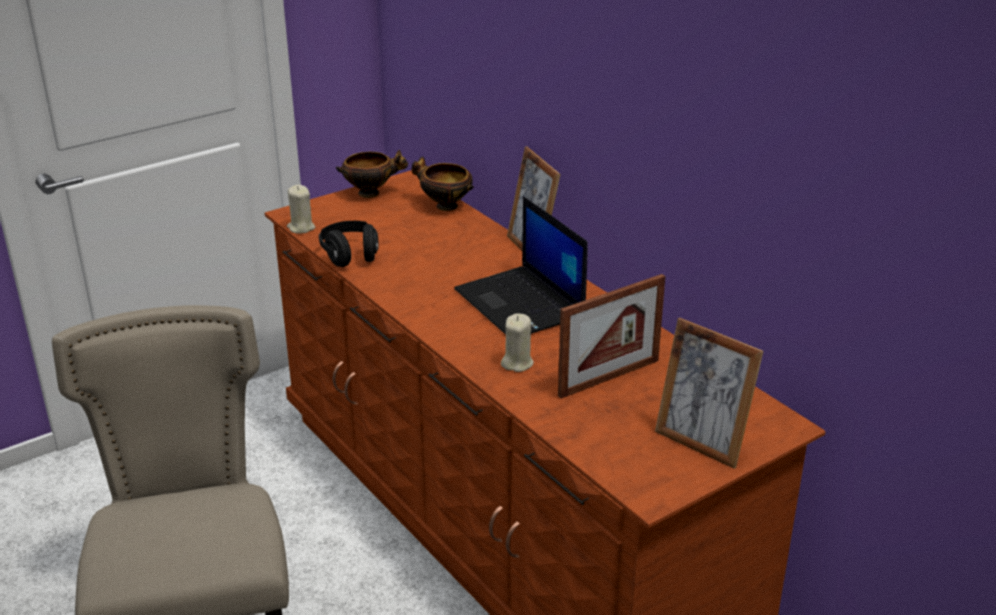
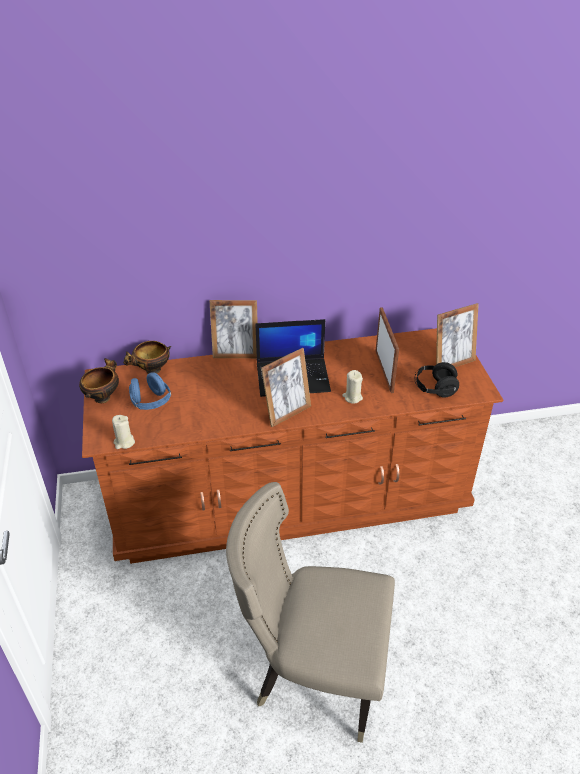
camera: 65 degrees left, 10 degrees up
black headphones [319,221,379,267] -> black headphones moved to [414,362,459,397]
none -> blue headphones [129,372,171,410]
none -> picture frame [261,348,311,427]

